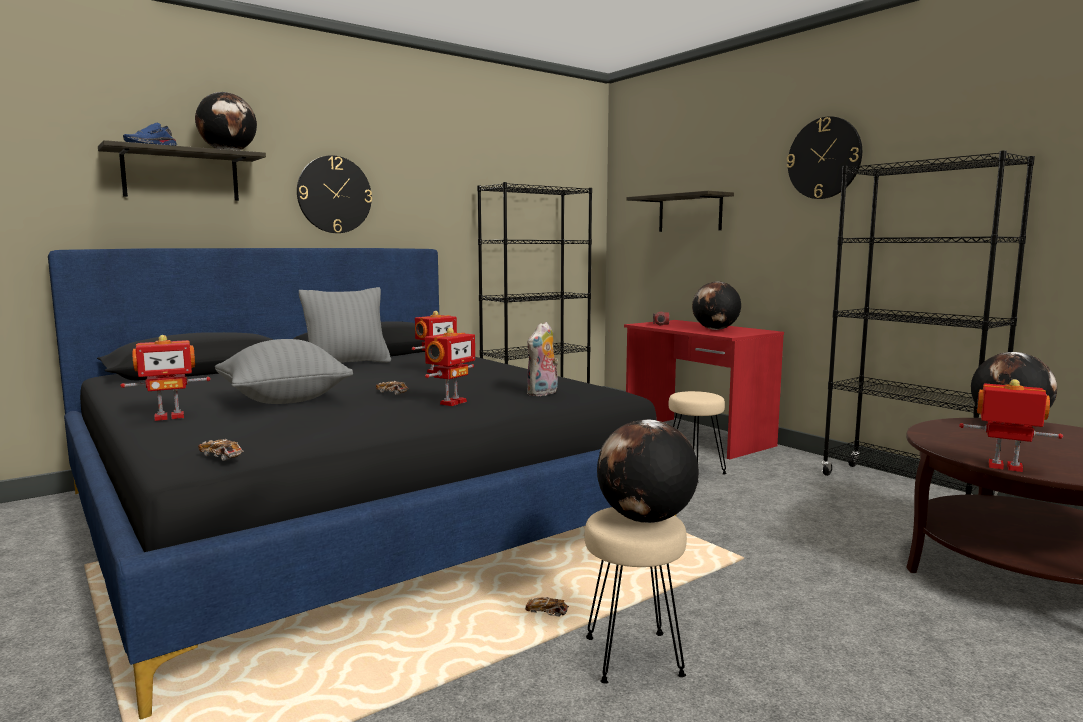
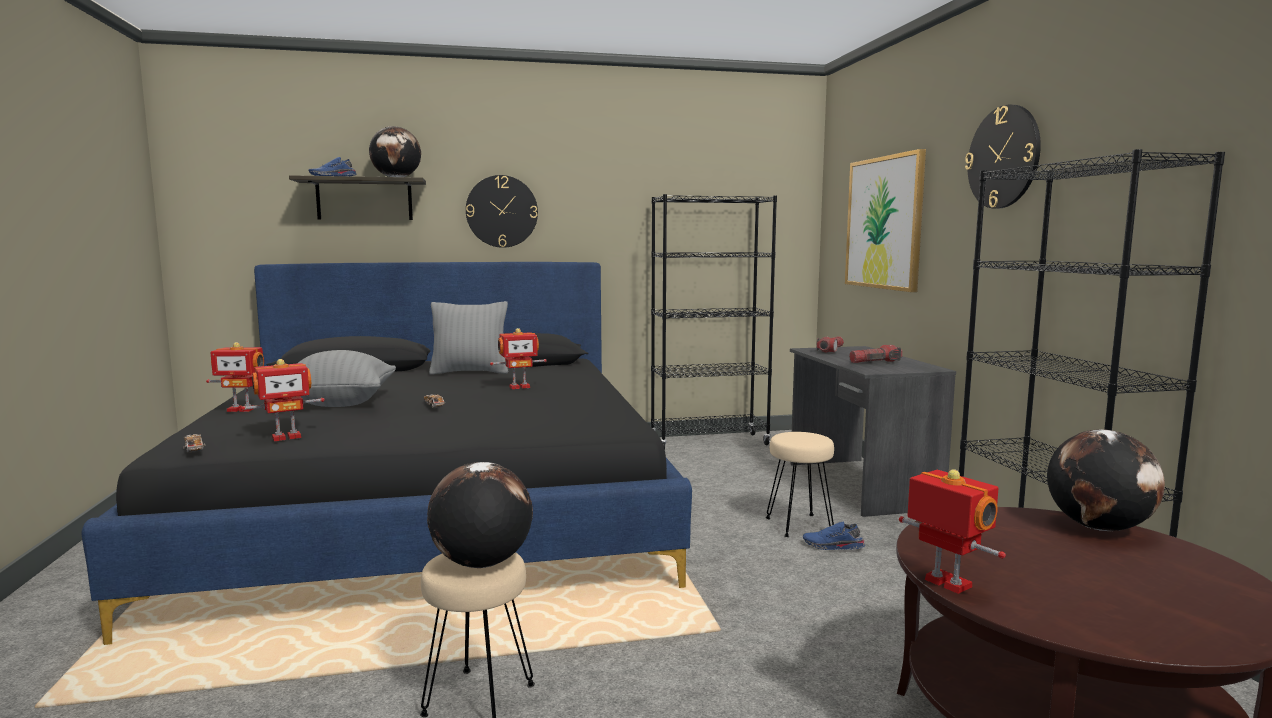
camera: 25 degrees right, 0 degrees up
toy robot [425,328,475,406] -> toy robot moved to [241,359,325,441]
toy car [525,597,569,617] -> none
plush toy [527,322,559,396] -> none
red desk [624,320,784,459] -> grey desk [790,346,956,517]
shelf [626,191,734,232] -> picture [845,149,926,292]
globe [692,281,741,330] -> flashlight [849,345,903,363]
none -> blue shoe [803,521,865,550]

